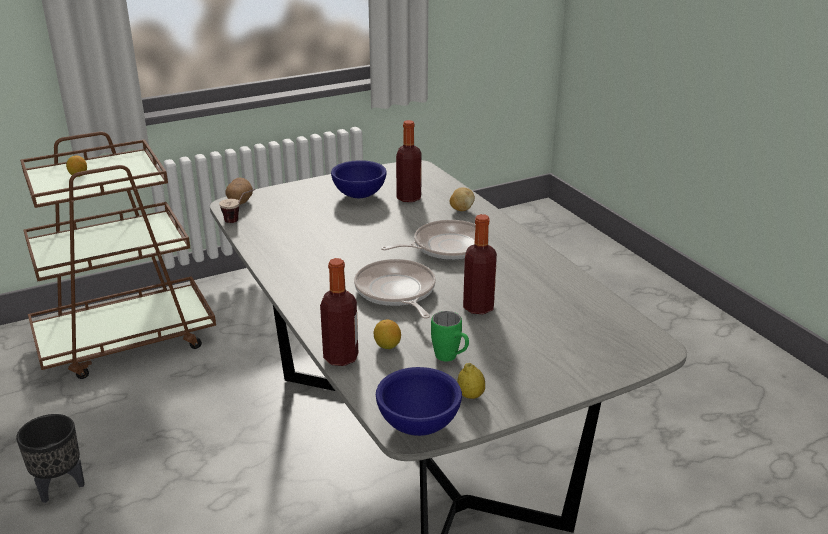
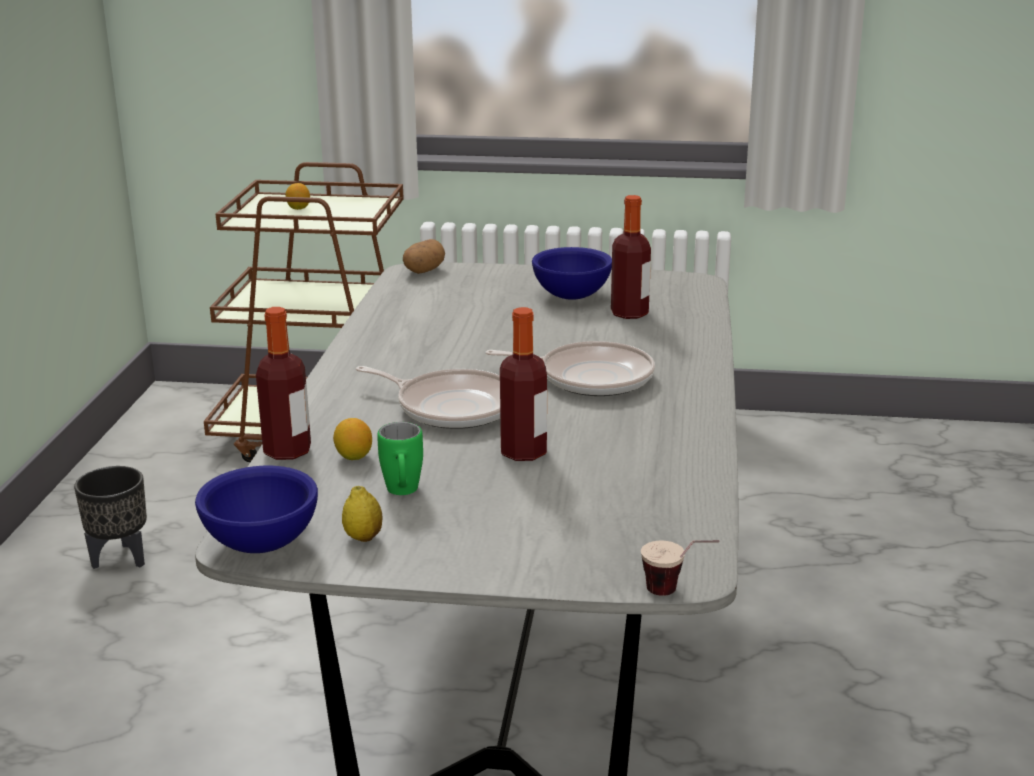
camera: 35 degrees right, 5 degrees down
cup [219,189,255,223] -> cup moved to [641,540,719,596]
frying pan [354,259,436,319] -> frying pan turned 105 degrees clockwise [356,366,500,429]
potato [450,187,475,211] -> none

